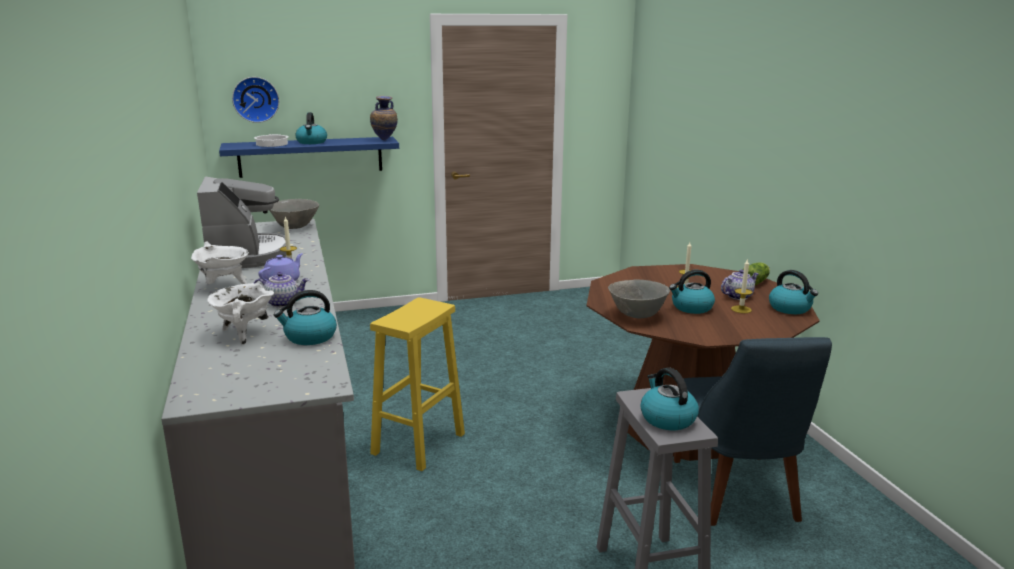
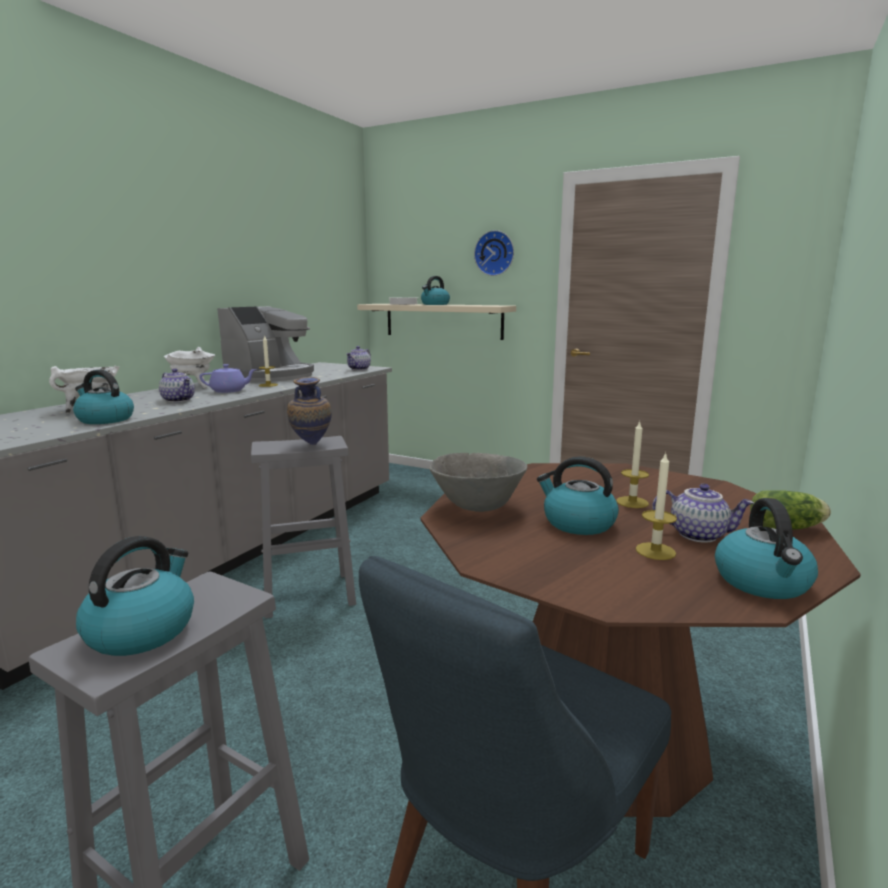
camera: 45 degrees right, 5 degrees down
blue shelf [219,137,399,178] -> beige shelf [357,304,516,340]
wall clock [232,77,279,123] -> wall clock moved to [474,230,514,276]
grey bowl [269,199,319,229] -> teapot [346,346,371,370]
vase [370,96,398,140] -> vase moved to [287,377,332,445]
yellow stool [370,297,465,471] -> grey stool [251,436,356,619]

